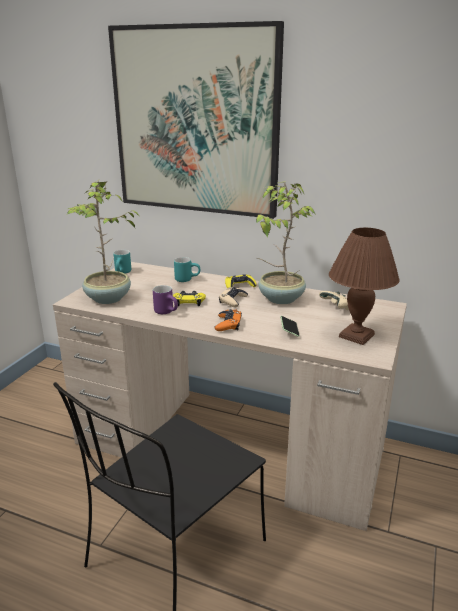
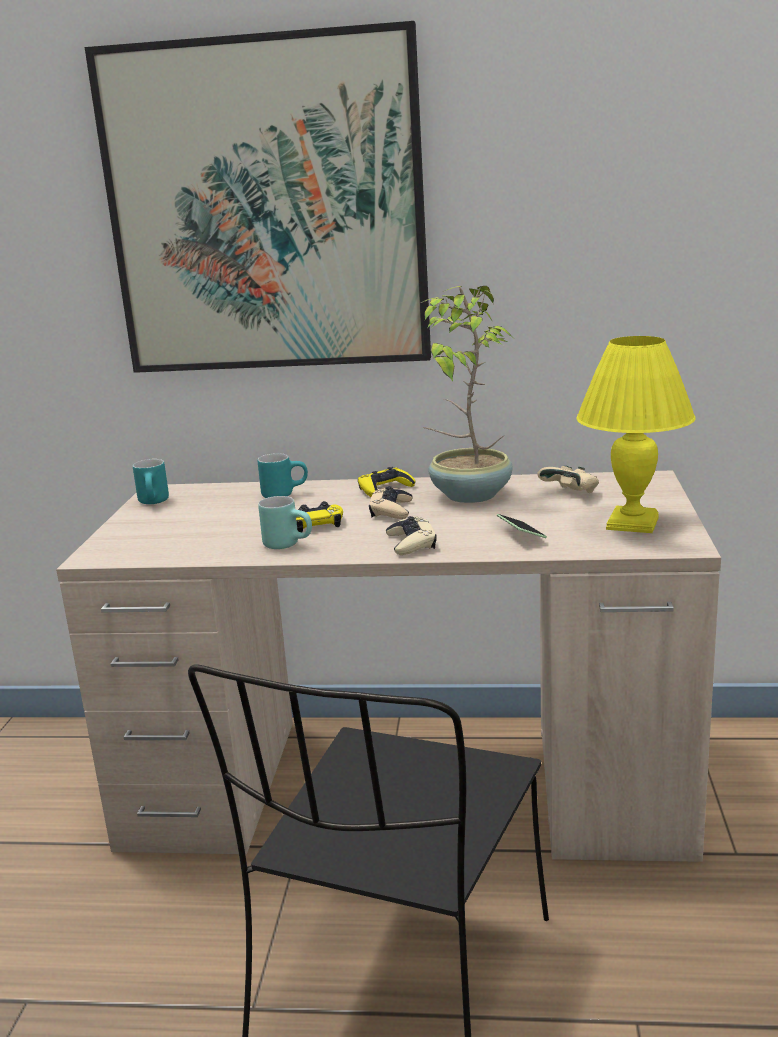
camera: 15 degrees left, 5 degrees down
potted plant [67,180,141,304] -> none
purple mug [153,285,178,314] -> turquoise mug [258,496,312,549]
orange game controller [214,309,242,331] -> beige game controller [386,516,437,555]
brown table lamp [329,228,400,345] -> yellow table lamp [576,336,696,533]

